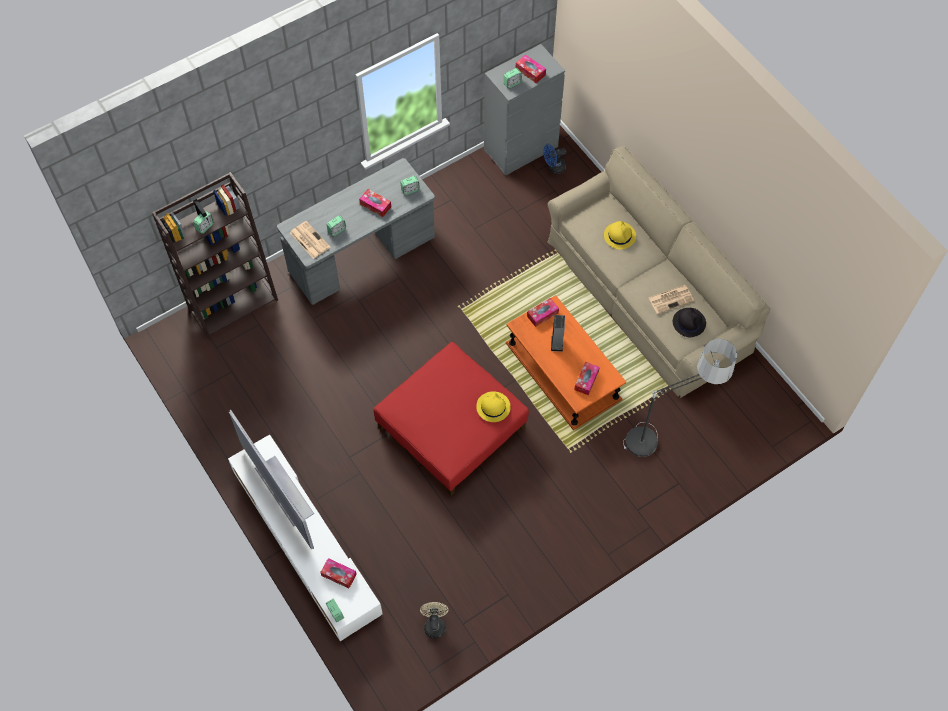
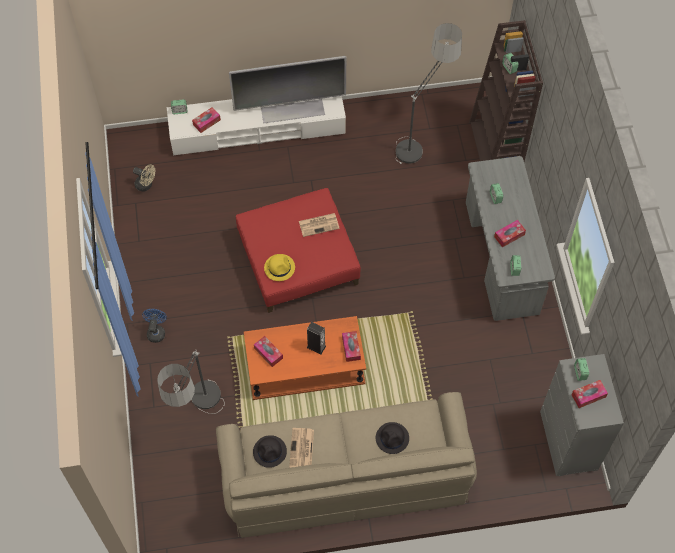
camera: 115 degrees right, 0 degrees up
newspaper [290,221,330,259] -> newspaper moved to [299,213,340,237]
blue fan [543,144,566,174] -> blue fan moved to [142,309,167,343]
yellow hat [604,221,636,250] -> black hat [376,422,409,454]
none -> floor lamp [396,23,462,164]

